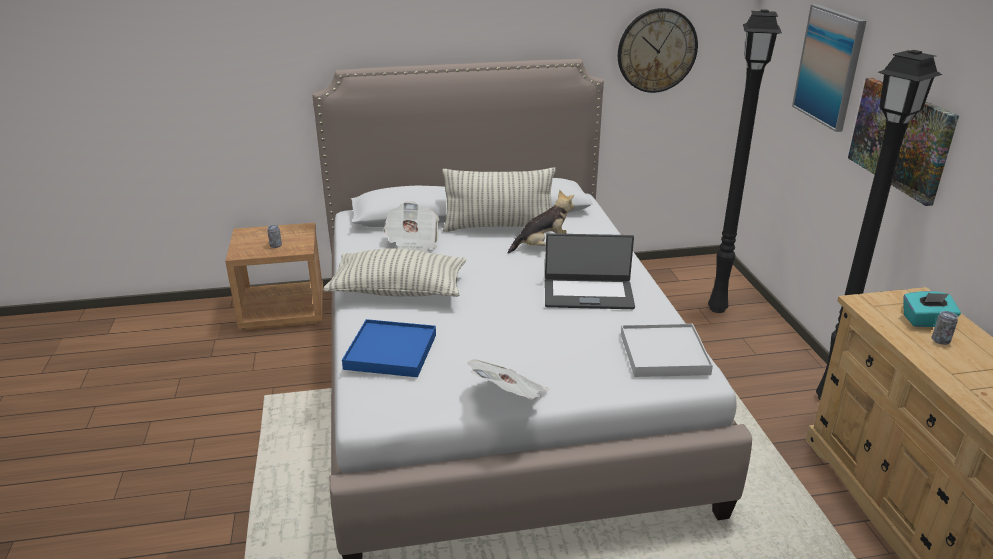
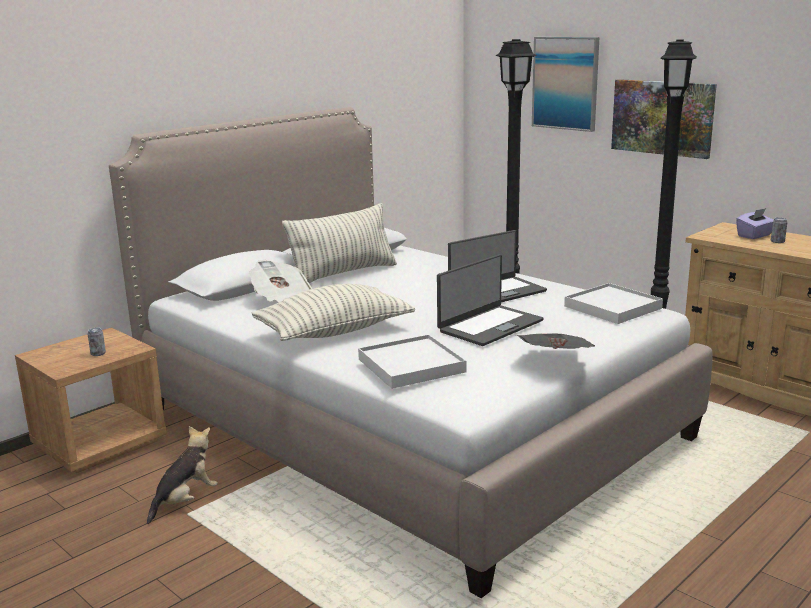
camera: 35 degrees left, 10 degrees down
blue tray [342,319,436,377] -> white tray [358,334,467,389]
plush toy [508,190,574,254] -> plush toy moved to [147,426,218,524]
wall clock [618,8,698,93] -> none
turquoise tissue box [904,291,961,327] -> purple tissue box [736,208,773,239]
none -> laptop [437,254,543,346]

